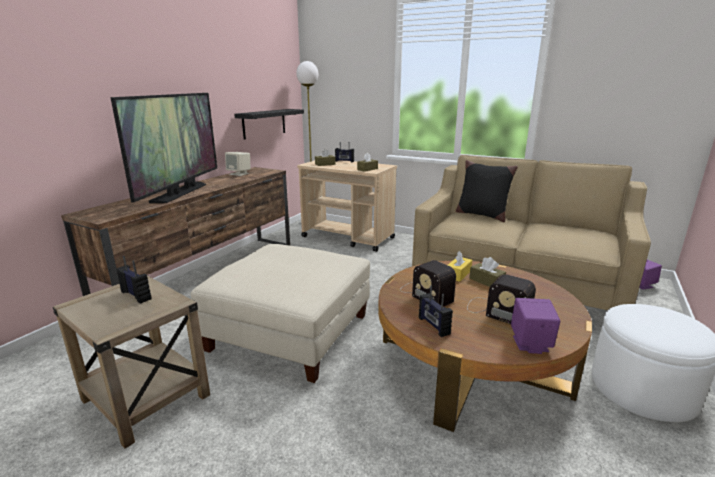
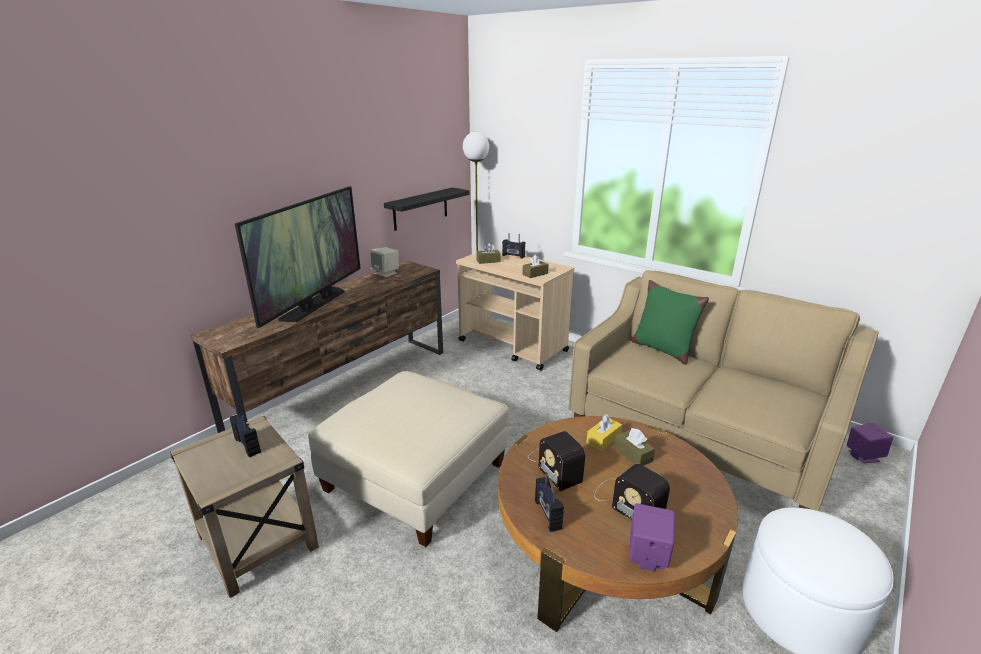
camera: 10 degrees right, 5 degrees up
black pillow [456,160,518,222] -> green pillow [631,280,709,365]

